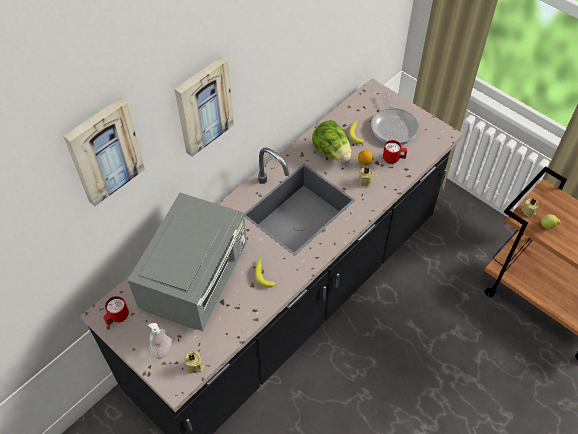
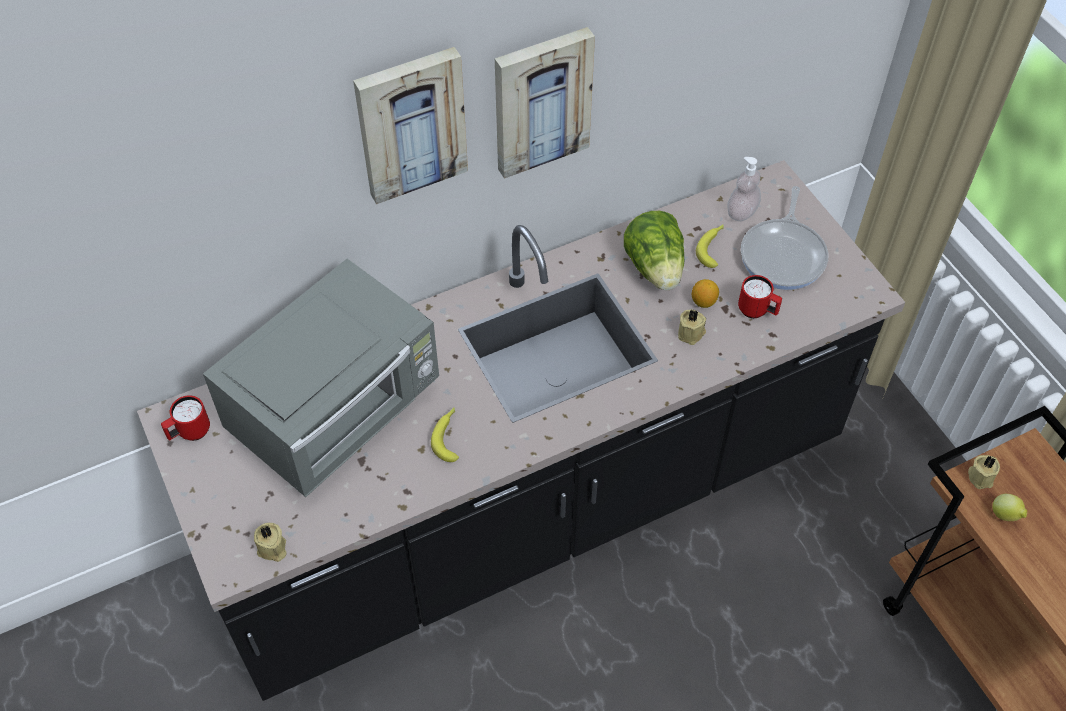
camera: 20 degrees right, 0 degrees up
picture [63,98,145,206] -> picture moved to [495,27,595,179]
soap dispenser [148,323,172,359] -> soap dispenser moved to [727,157,761,221]

